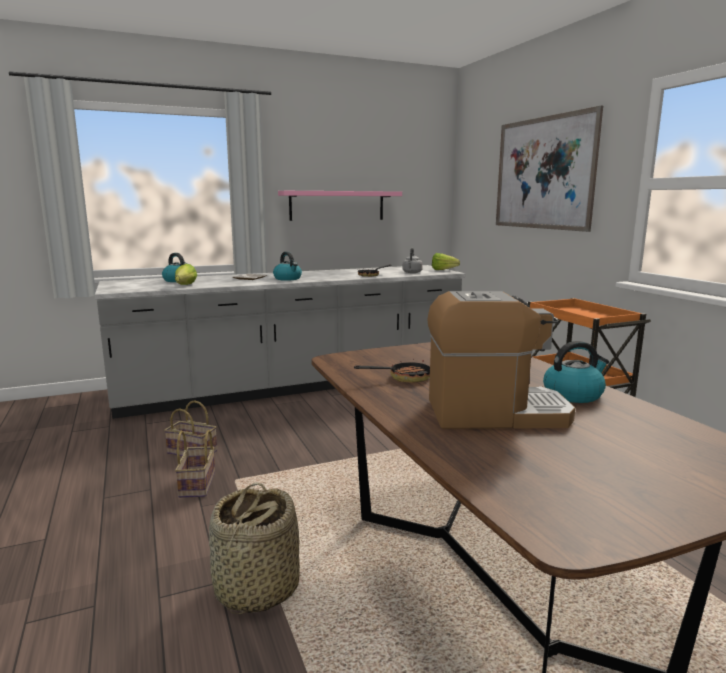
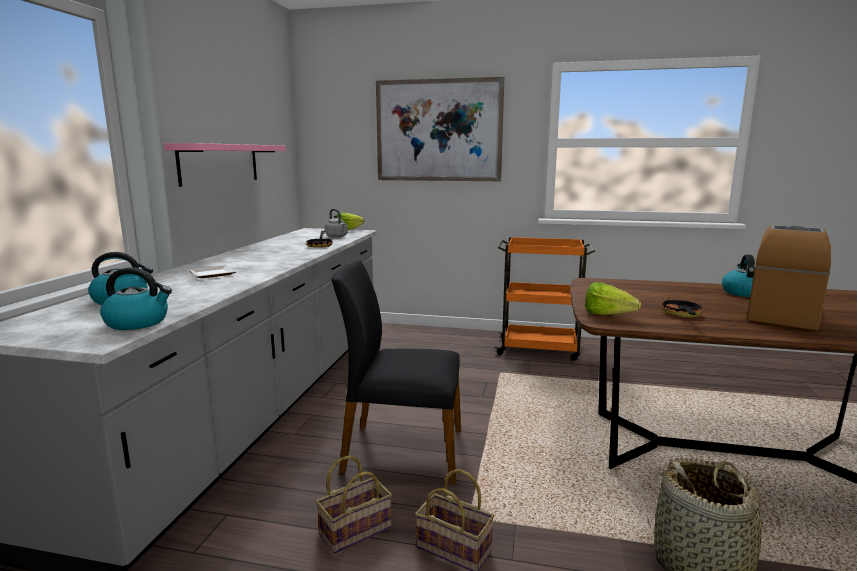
camera: 55 degrees left, 0 degrees up
lettuce [175,264,197,285] -> lettuce moved to [585,282,641,315]
kettle [273,252,302,281] -> kettle moved to [100,267,172,330]
none -> black chair [331,260,461,484]

